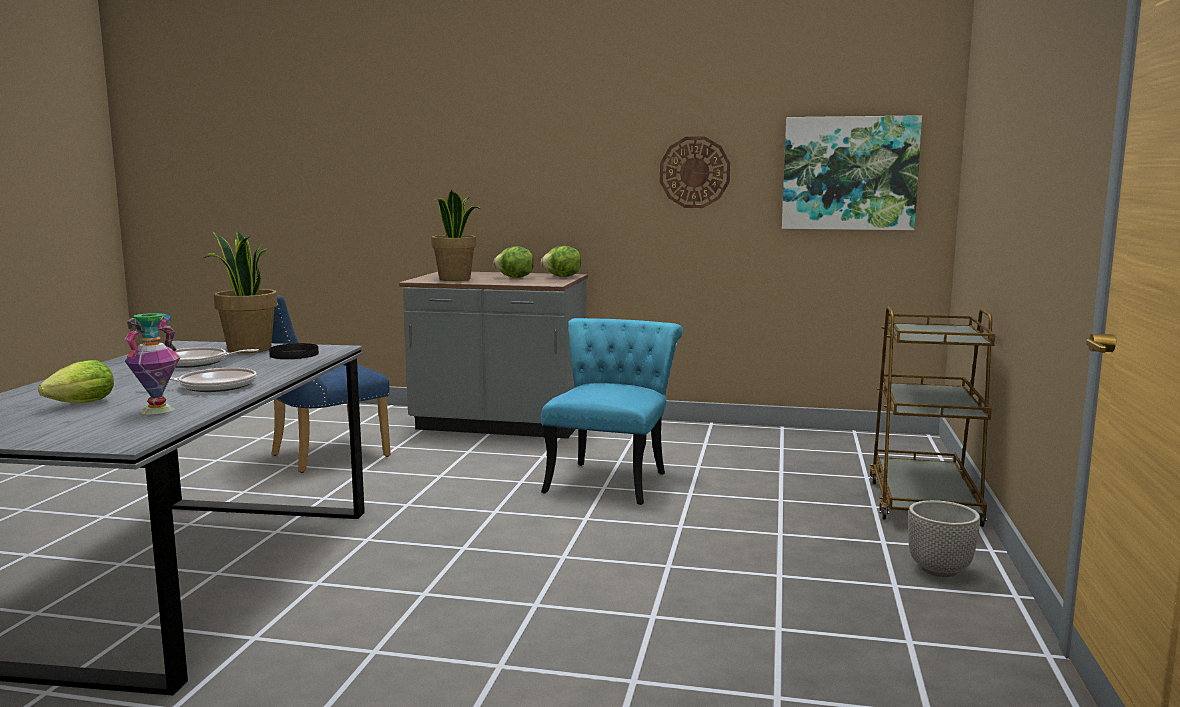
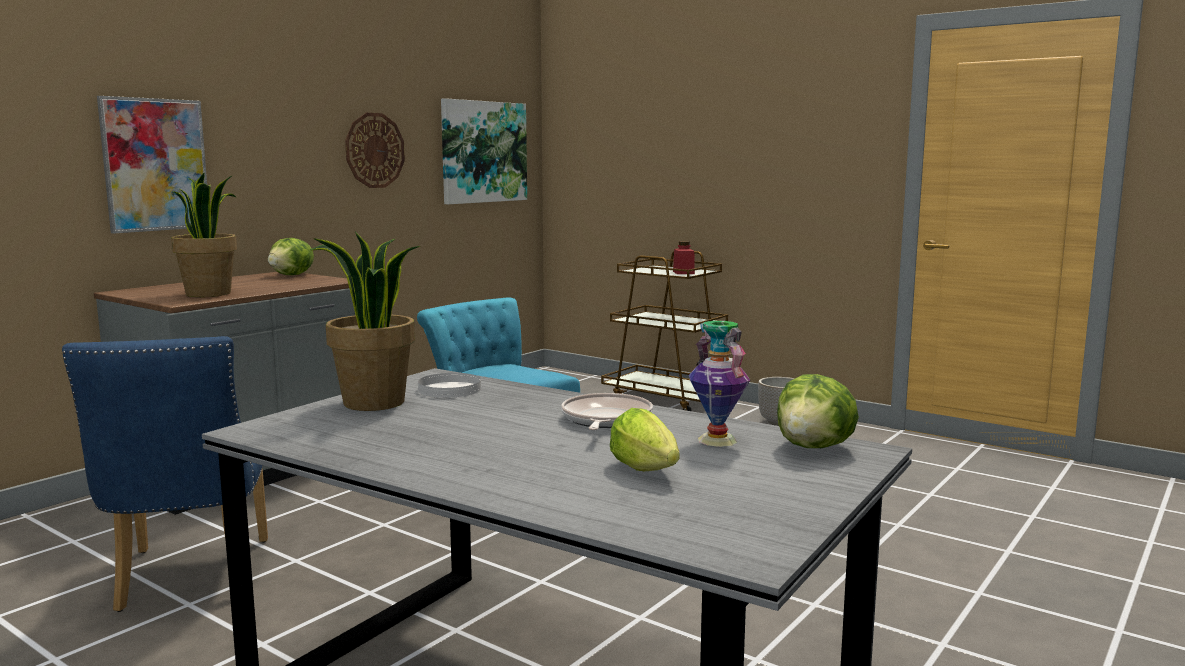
camera: 65 degrees left, 0 degrees up
frying pan [174,347,259,368] -> none
black plate [269,343,319,359] -> white plate [418,373,481,398]
lettuce [493,246,534,278] -> lettuce moved to [777,374,859,448]
none -> picture [97,96,207,234]
none -> red jar [673,241,695,274]

